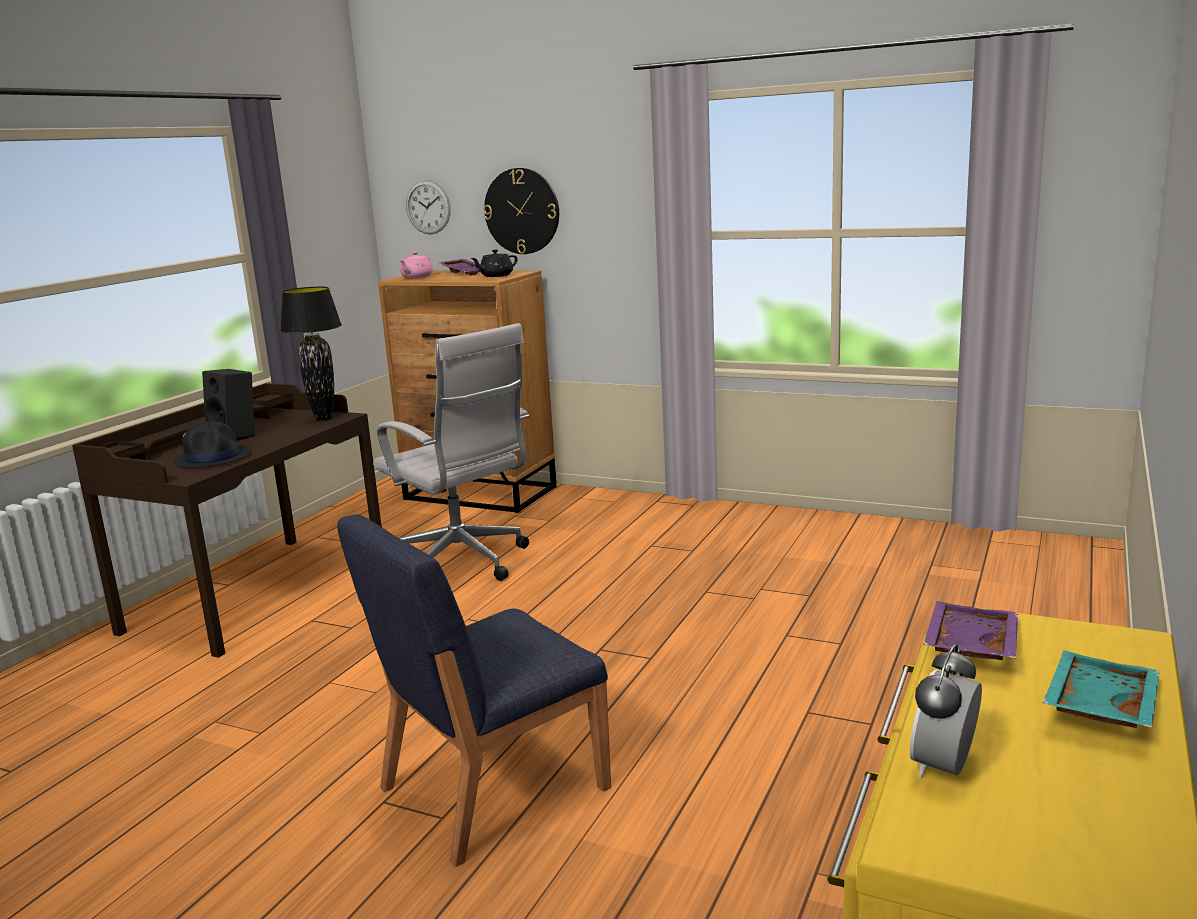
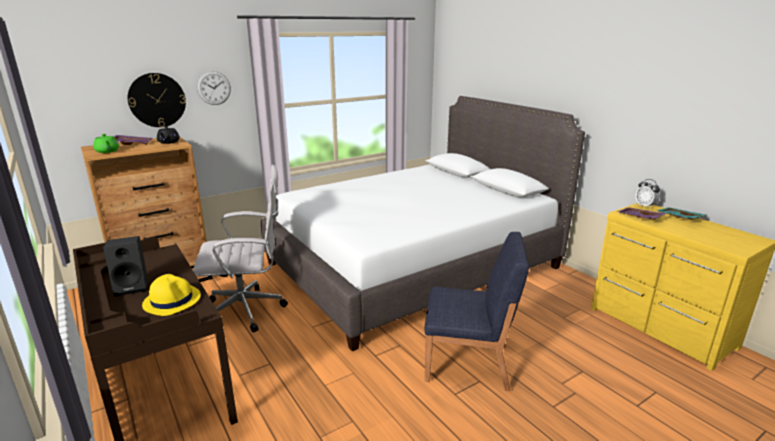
camera: 60 degrees left, 5 degrees up
black hat [174,421,251,468] -> yellow hat [142,274,201,316]
black table lamp [280,287,342,421] -> none
blue chair [337,514,611,867] -> blue chair turned 75 degrees counterclockwise [424,232,529,391]
pink teapot [400,252,433,279] -> green teapot [93,134,119,153]
wall clock [406,180,451,235] -> wall clock moved to [197,71,231,105]
alarm clock [910,644,982,778] -> alarm clock moved to [635,179,660,209]
none -> white bed [261,96,585,351]

